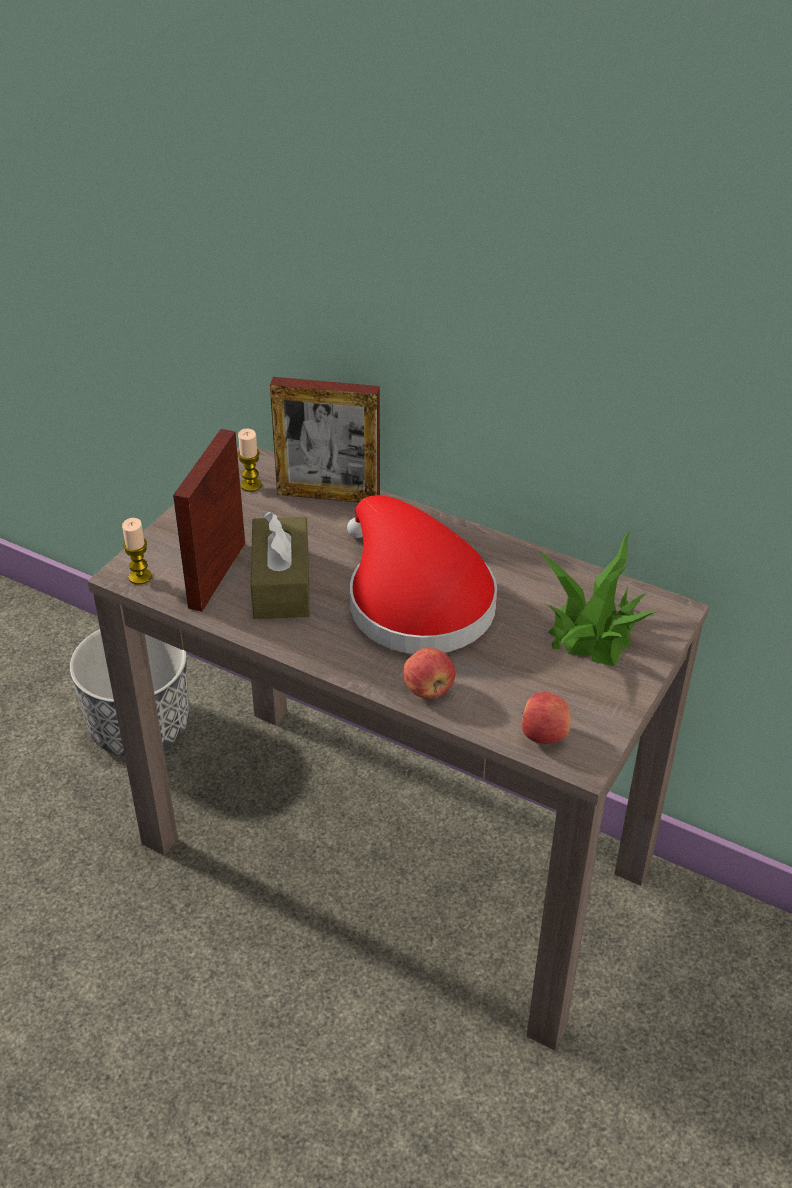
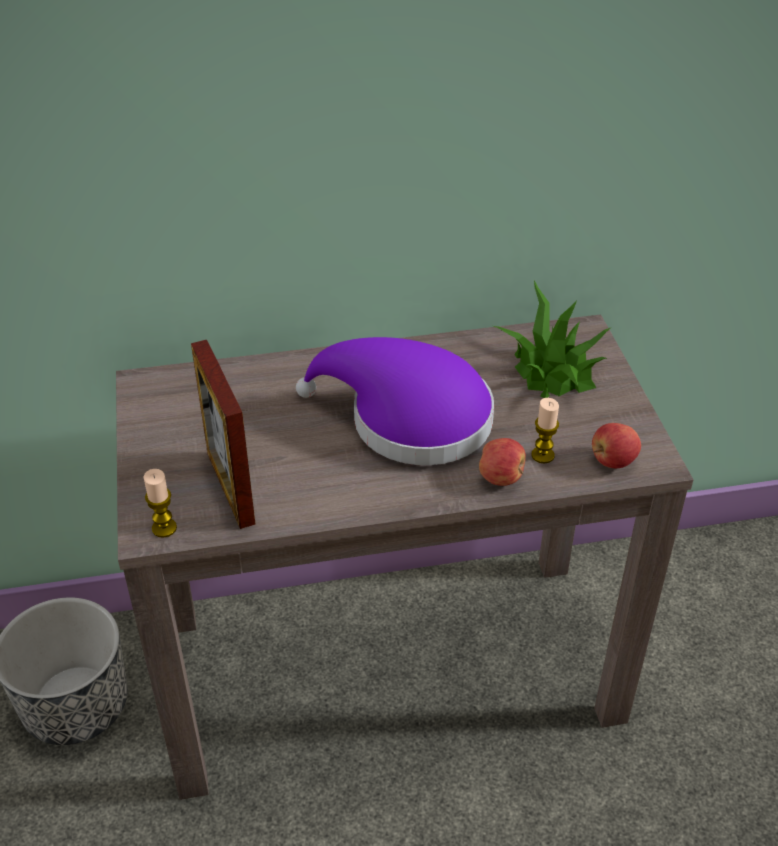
camera: 40 degrees left, 0 degrees up
candle [238,428,262,492] -> candle moved to [531,398,559,464]
brown tissue box [250,511,310,619] -> none
picture frame [270,377,380,503] -> none
red hat [347,495,497,654] -> purple hat [296,337,494,465]

